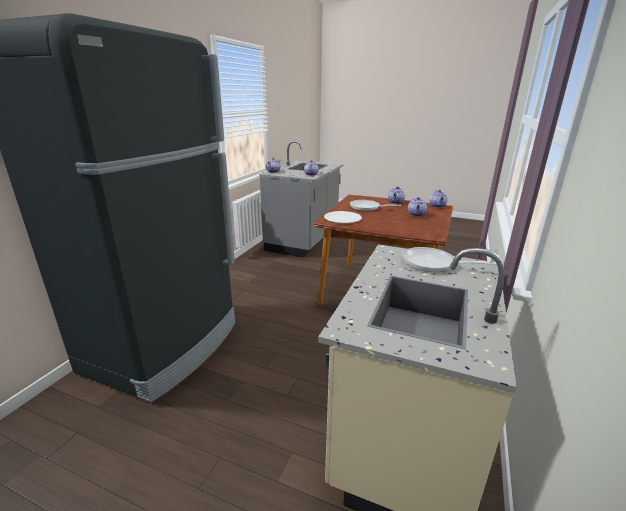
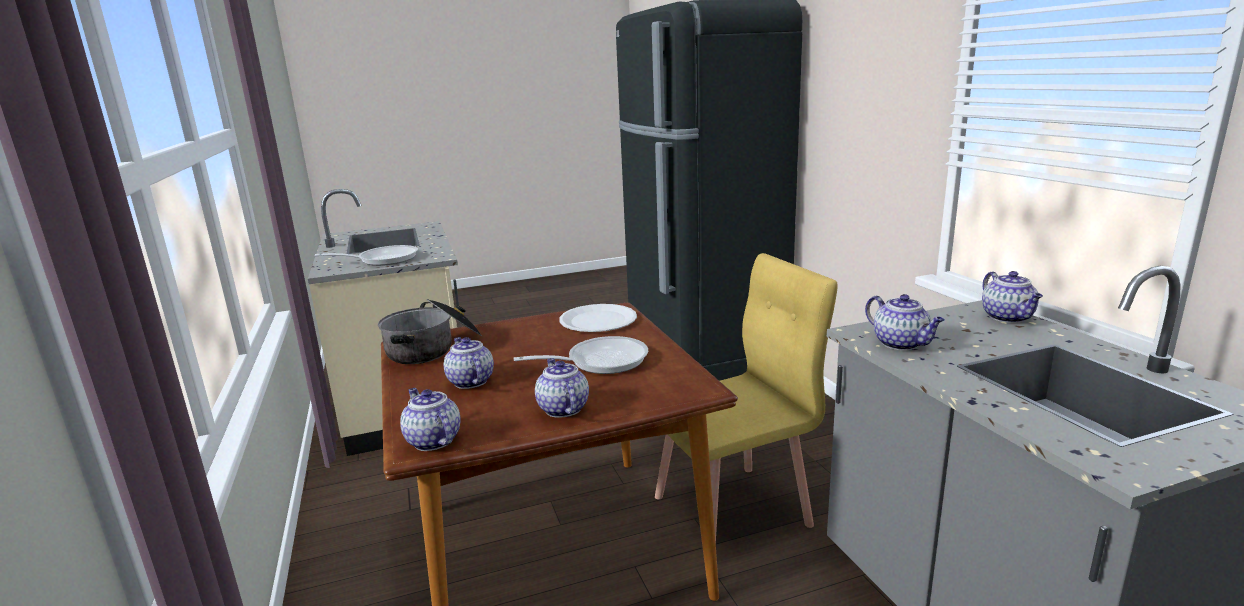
camera: 140 degrees right, 5 degrees down
none -> cooking pot [378,299,482,364]
none -> yellow chair [655,253,838,542]

